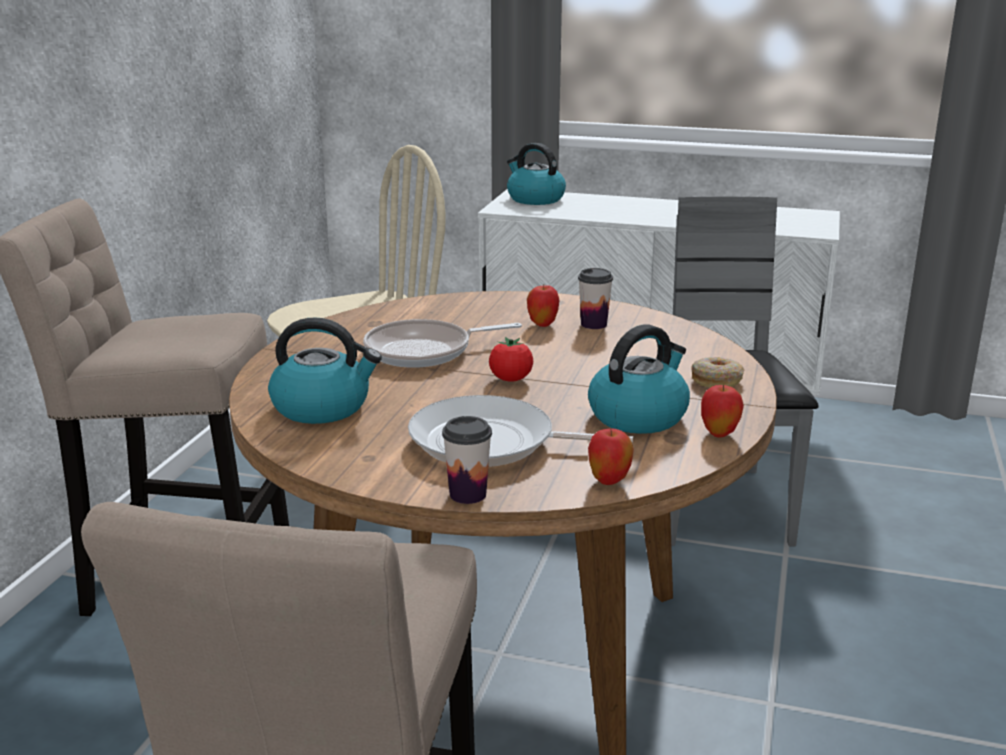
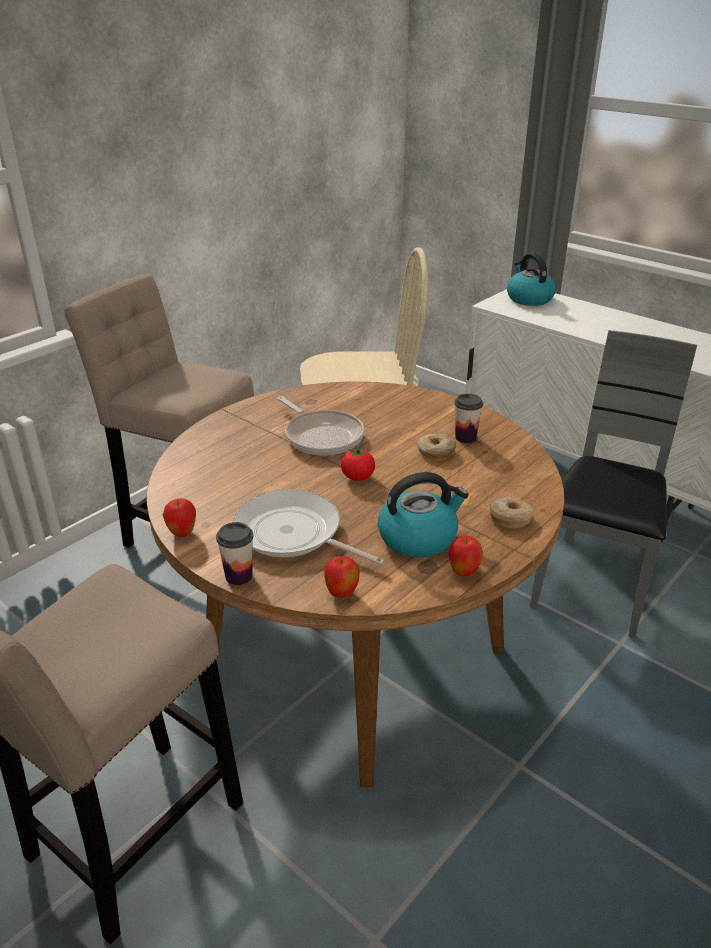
camera: 25 degrees right, 10 degrees up
kettle [268,317,382,424] -> none
frying pan [363,319,522,368] -> frying pan turned 135 degrees counterclockwise [277,396,364,455]
apple [527,285,559,327] -> apple moved to [163,498,196,537]
none -> donut [417,434,456,460]

